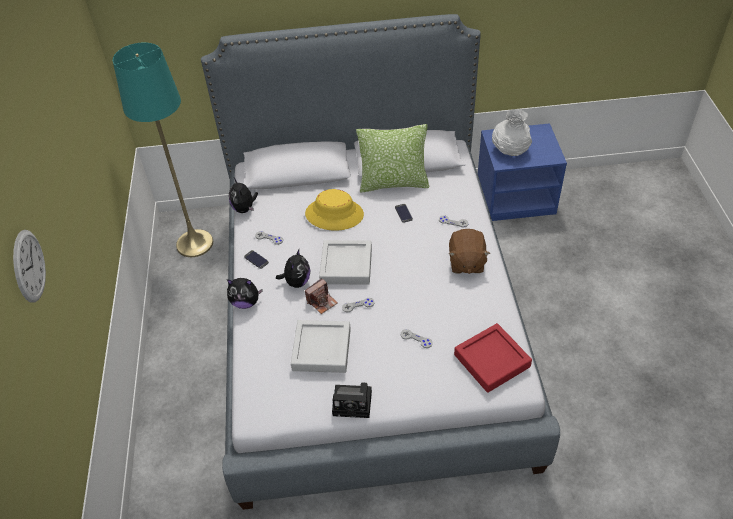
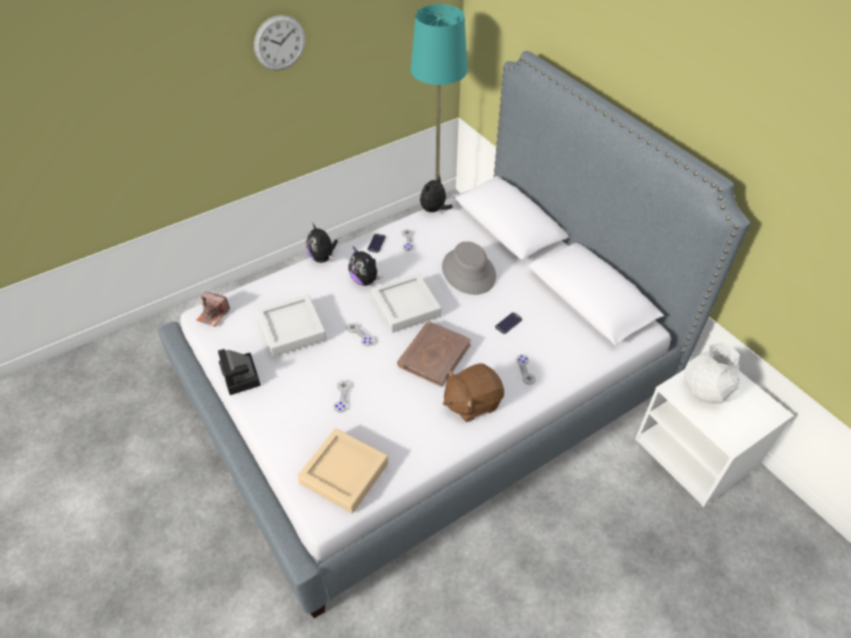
camera: 60 degrees right, 0 degrees up
wall clock [13,230,46,303] -> wall clock moved to [254,15,305,71]
plush toy [276,249,310,288] -> plush toy turned 60 degrees clockwise [348,247,382,286]
yellow hat [305,189,364,231] -> grey hat [442,241,496,295]
camera [305,278,338,314] -> camera moved to [196,292,230,327]
pillow [356,124,429,192] -> none
red tray [454,323,532,393] -> beige tray [297,428,388,514]
blue nightstand [478,123,567,221] -> white nightstand [635,369,794,507]
none -> brown book [397,322,471,387]

